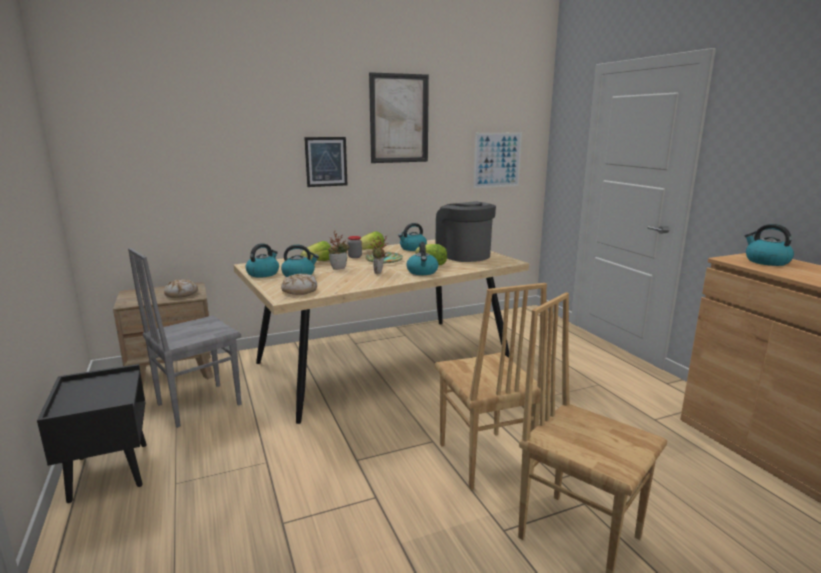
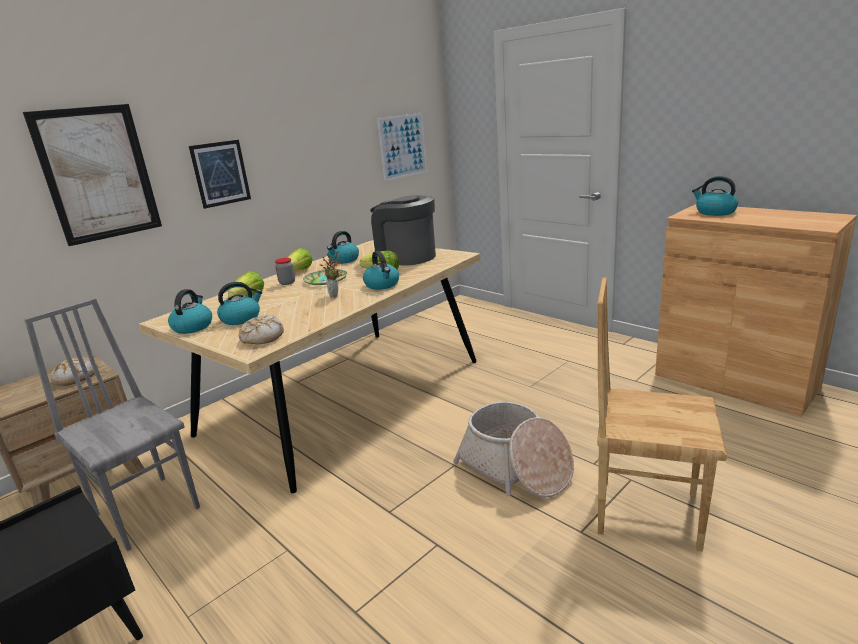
camera: 20 degrees left, 5 degrees up
grey chair [128,248,242,428] -> grey chair turned 105 degrees clockwise [24,298,200,551]
potted plant [328,231,350,270] -> none
picture [369,72,429,163] -> picture moved to [23,104,162,246]
brown chair [435,283,547,490] -> basket [453,402,574,497]

